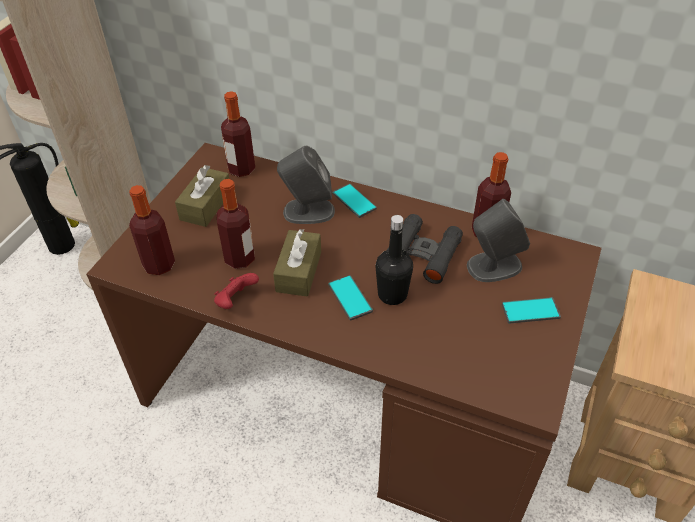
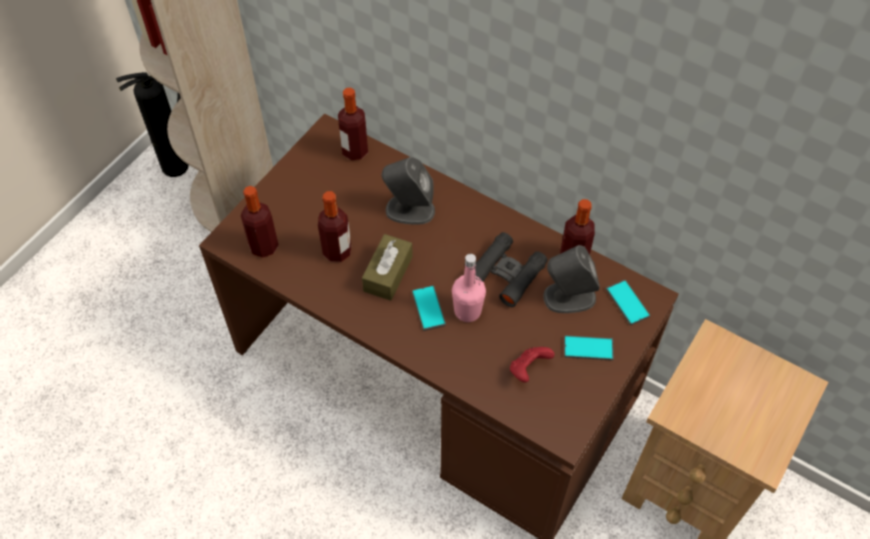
camera: 10 degrees right, 10 degrees up
brown tissue box [175,165,229,227] -> none
red game controller [214,273,259,309] -> red game controller moved to [510,347,555,382]
phone [332,183,377,218] -> phone moved to [606,280,650,325]
black bottle [376,215,413,305] -> pink bottle [452,254,486,322]

